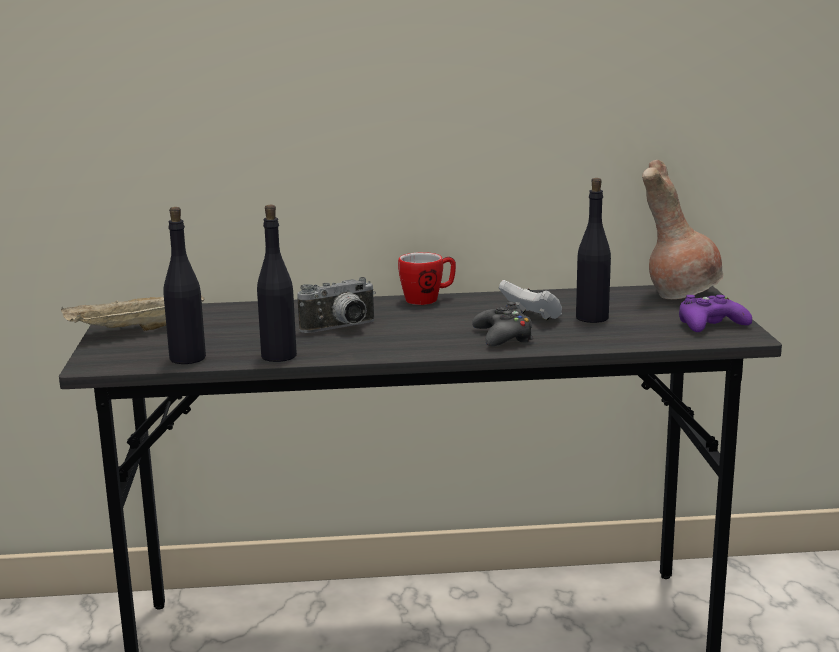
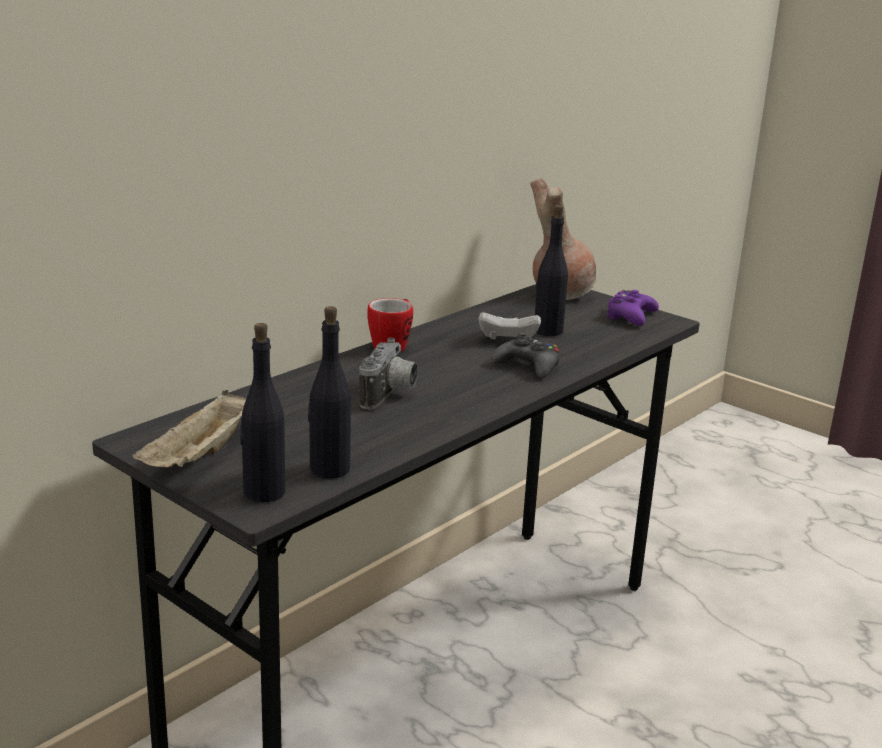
camera: 45 degrees left, 5 degrees up
black bottle [257,205,297,362] -> black bottle moved to [240,323,285,502]

